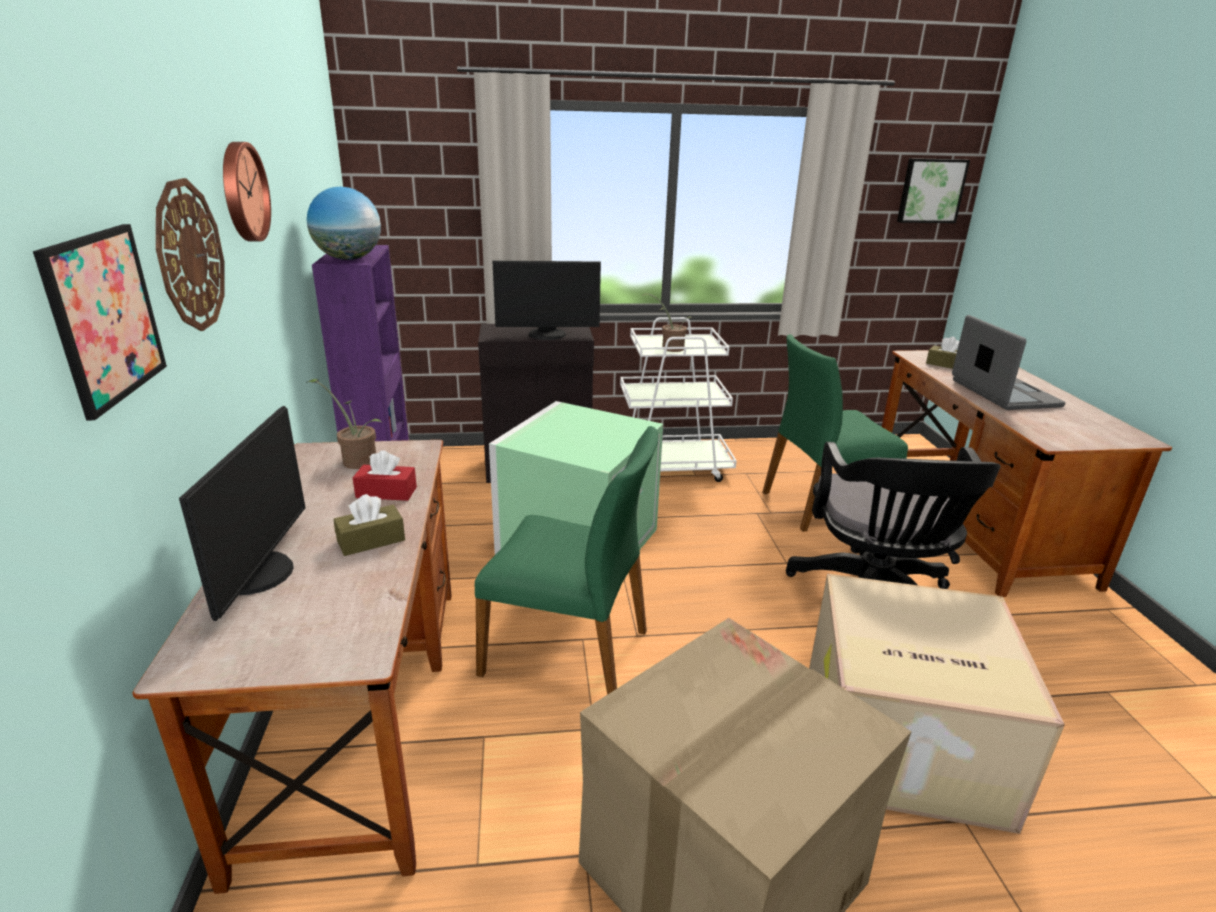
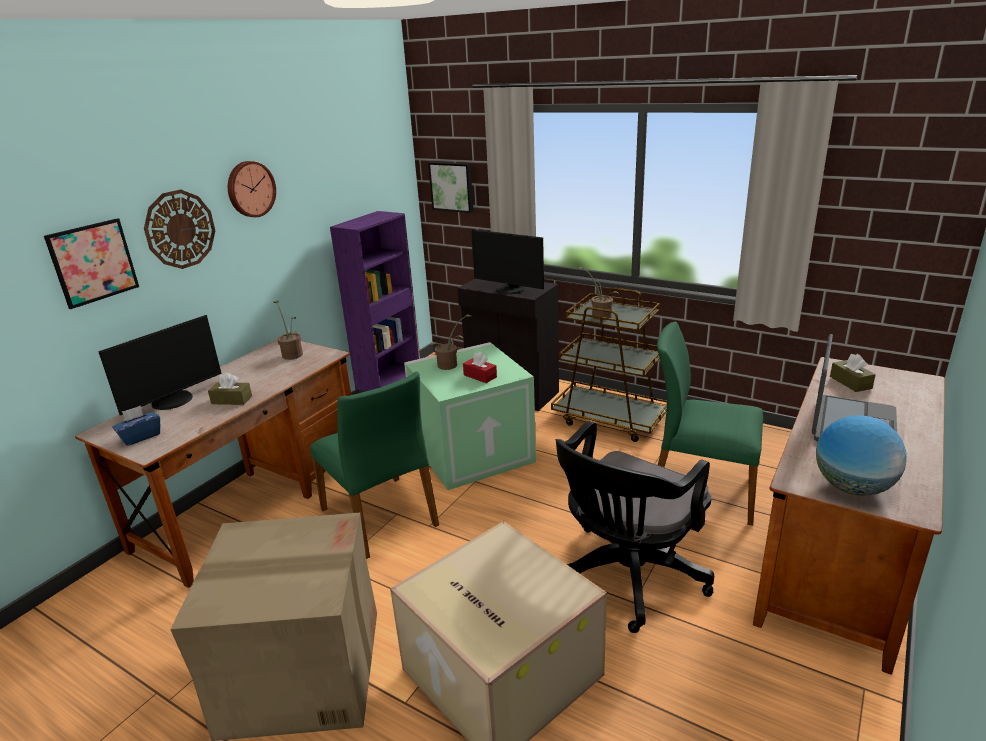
camera: 40 degrees right, 0 degrees up
globe [307,187,381,260] -> globe moved to [816,415,907,496]
red tissue box [353,450,417,501] -> red tissue box moved to [463,352,497,383]
white cart [620,317,737,482] -> brown cart [551,288,667,442]
picture [897,158,970,223] -> picture moved to [428,162,473,213]
none -> blue tissue box [112,406,160,446]
none -> potted plant [430,315,471,370]

